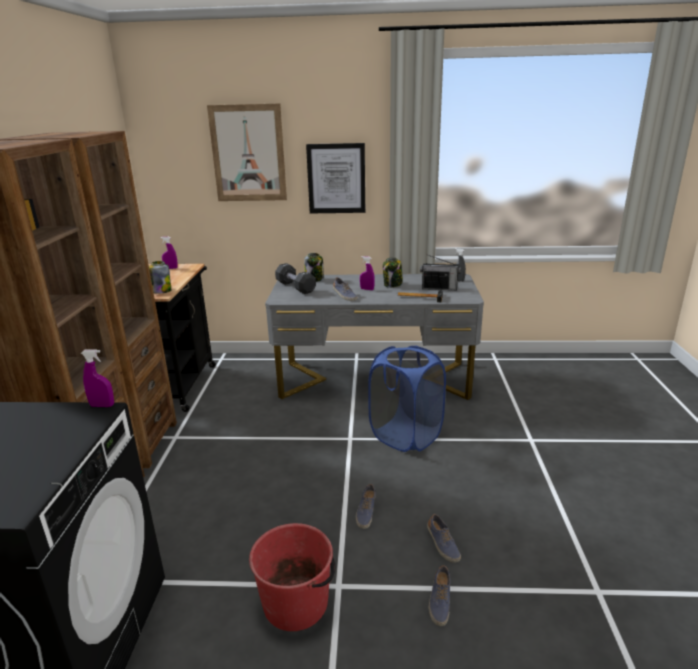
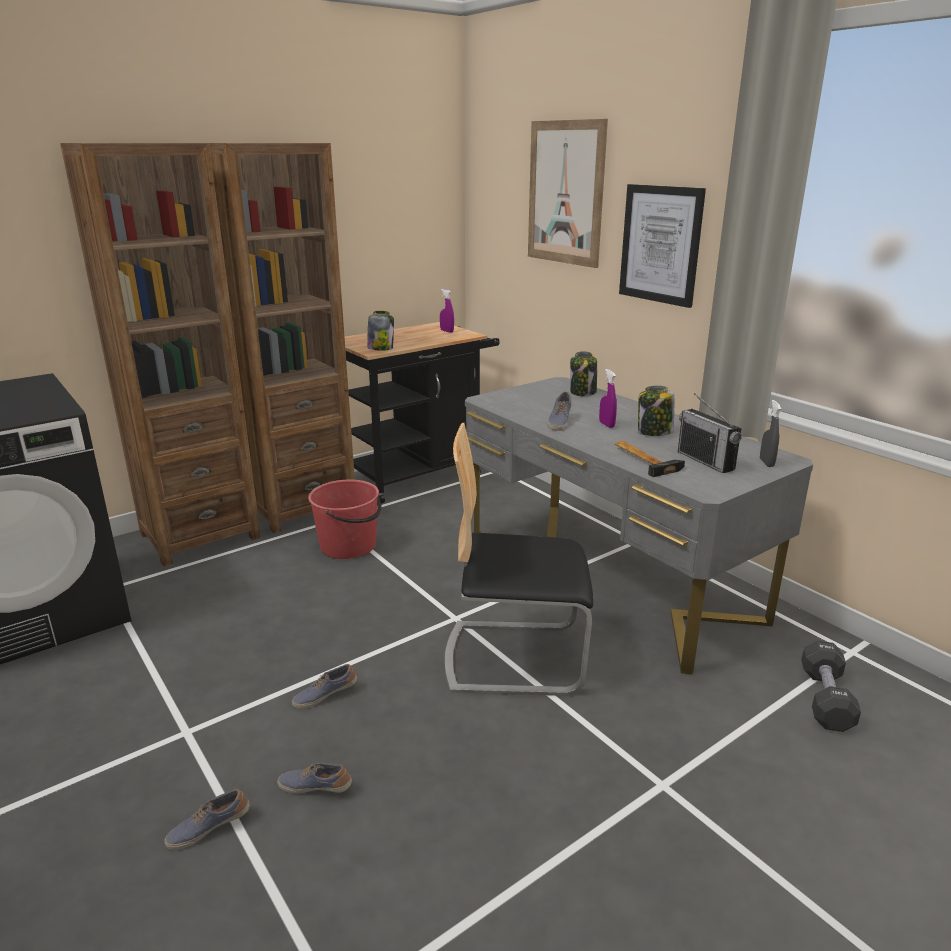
camera: 50 degrees right, 0 degrees up
purple spray bottle [81,349,114,407] -> none
red bucket [249,523,335,631] -> red bucket moved to [308,479,381,559]
black dumbbell [275,263,316,294] -> black dumbbell moved to [801,641,861,732]
blue laundry basket [368,345,446,452] -> chair [445,423,593,696]
shoe [427,514,461,563] -> shoe turned 75 degrees clockwise [277,763,352,794]

